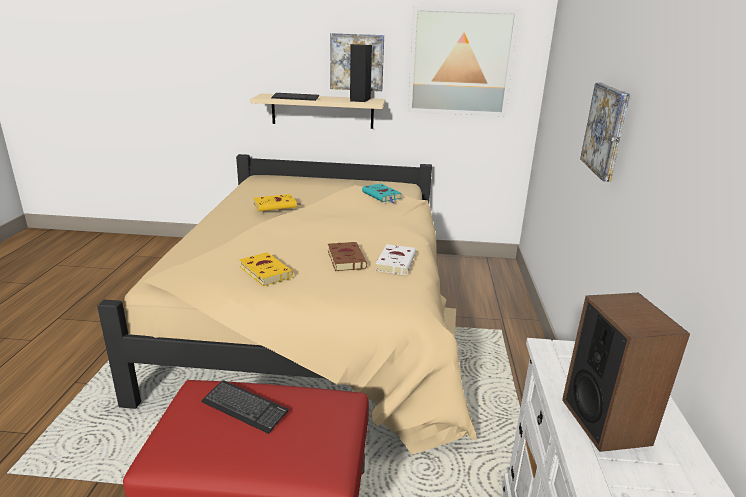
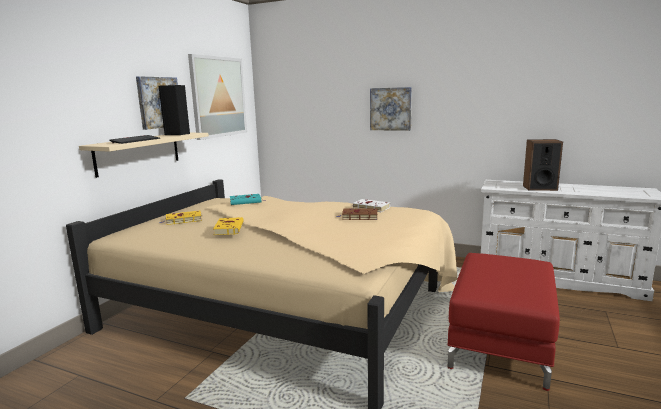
camera: 70 degrees left, 10 degrees down
keyboard [201,380,288,434] -> none
yellow book [239,252,293,286] -> yellow book moved to [160,211,202,225]

